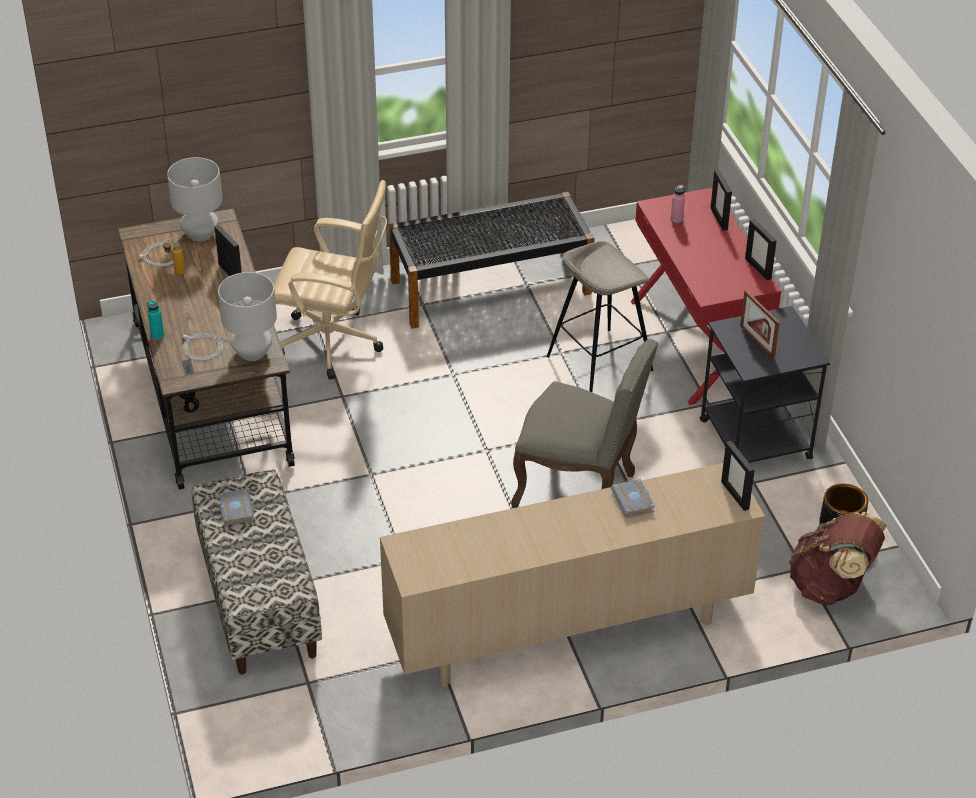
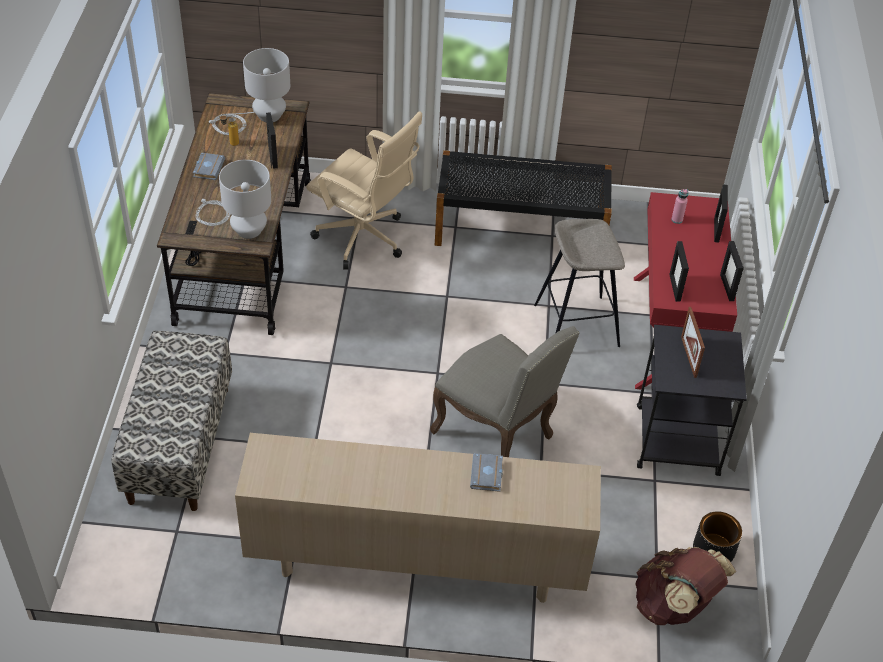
camera: 20 degrees right, 5 degrees up
turquoise bottle [147,300,164,340] -> none
grey book [219,489,254,526] -> grey book moved to [193,152,225,180]
picture frame [721,441,755,511] -> picture frame moved to [669,241,689,302]

